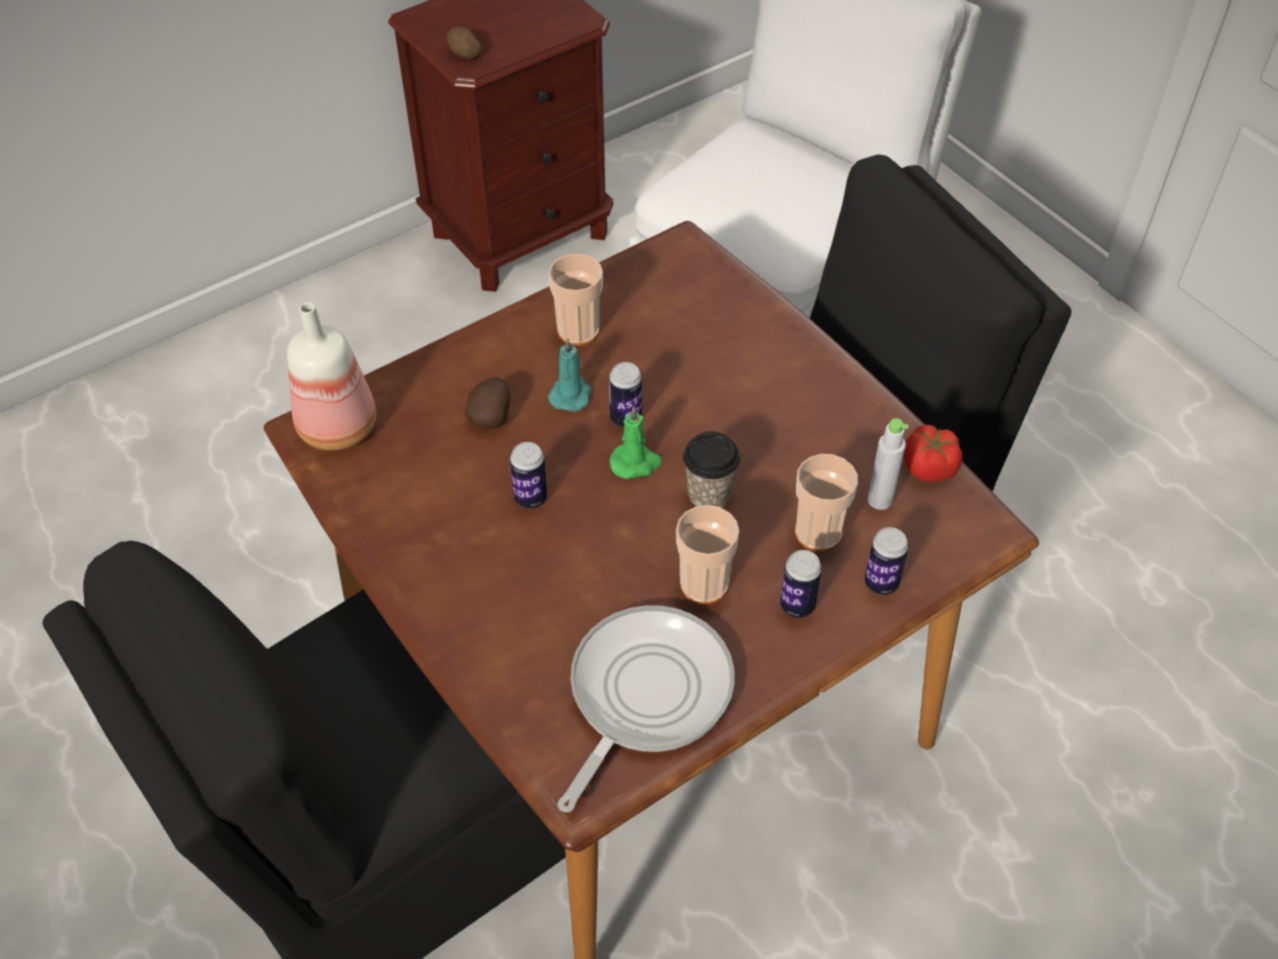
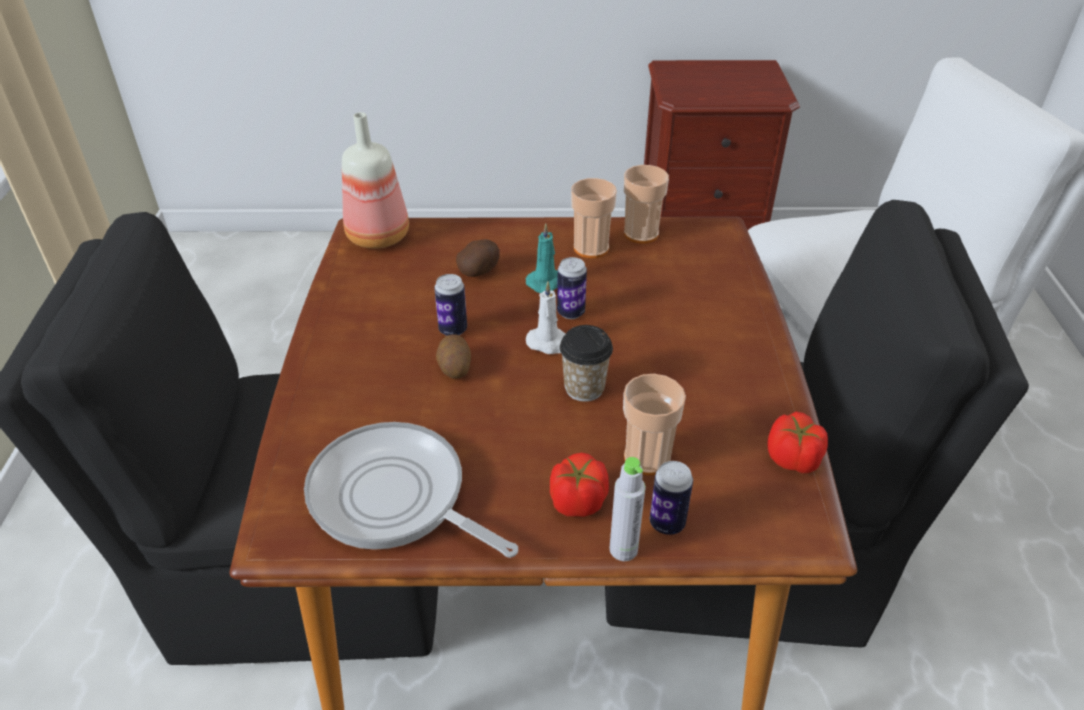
camera: 35 degrees right, 10 degrees down
potato [447,27,482,59] -> potato moved to [436,334,471,379]
frying pan [558,605,735,812] -> frying pan turned 120 degrees counterclockwise [304,422,518,558]
green candle [609,406,662,479] -> white candle [526,281,565,354]
cup [676,505,739,605] -> cup moved to [624,165,669,244]
can [780,550,822,618] -> tomato [550,453,609,517]
grey bottle [867,418,909,510] -> grey bottle moved to [609,457,646,561]

